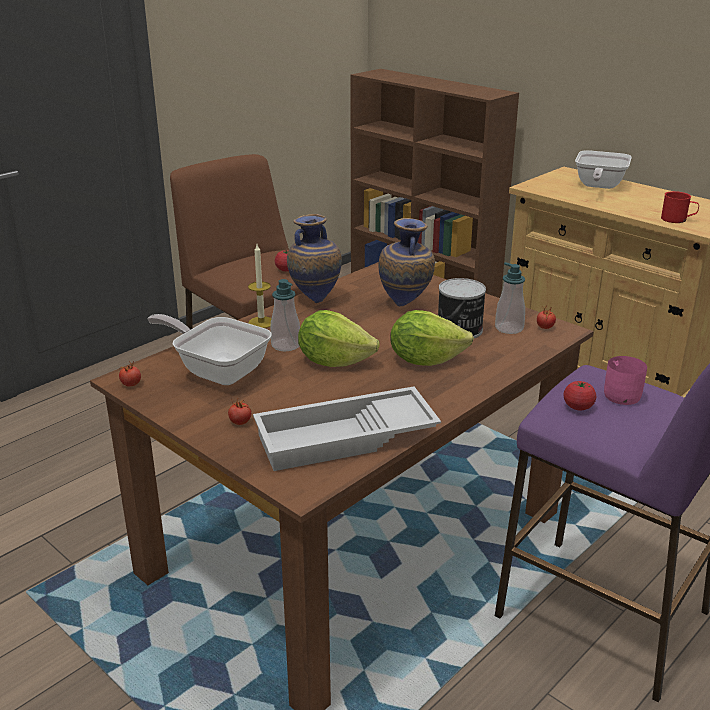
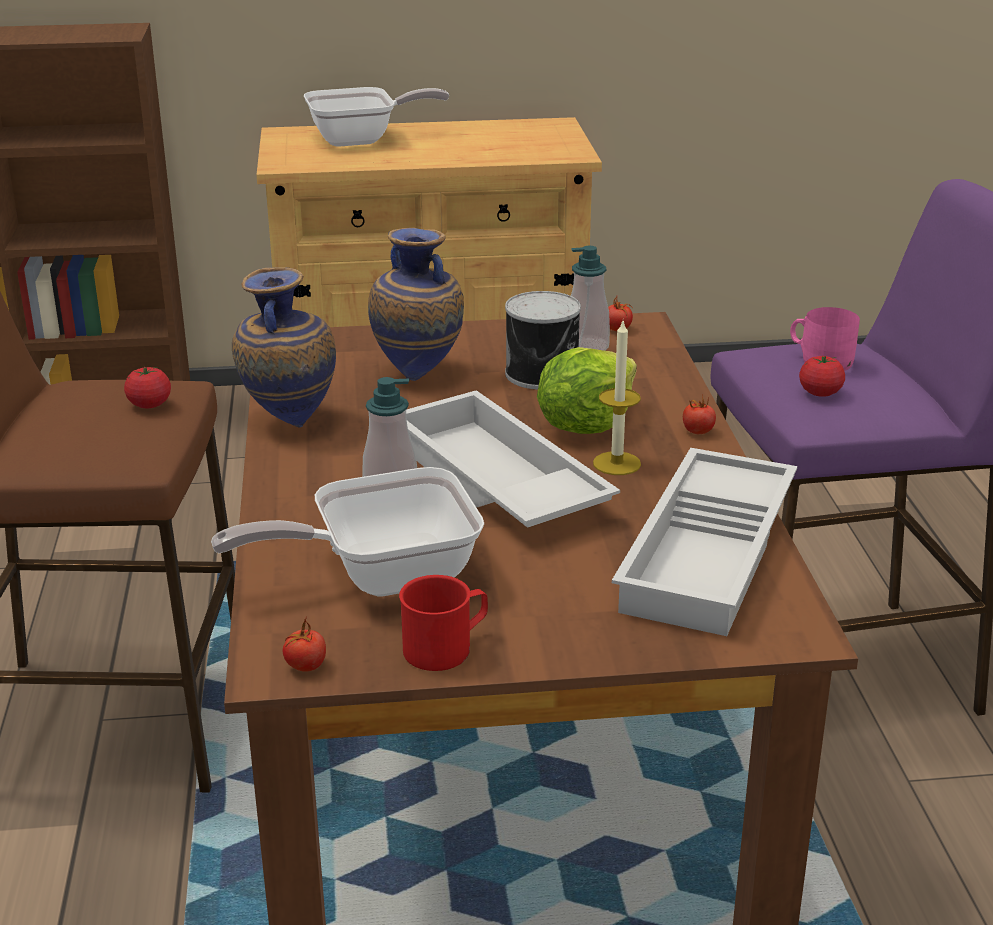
camera: 50 degrees left, 0 degrees up
tomato [228,399,251,425] -> tomato moved to [683,395,716,434]
candle [248,244,272,328] -> candle moved to [593,321,641,475]
lettuce [298,310,380,367] -> white tray [406,390,620,528]
frying pan [575,150,632,189] -> frying pan turned 75 degrees counterclockwise [304,87,449,147]
red mug [661,191,699,223] -> red mug moved to [399,575,488,671]

